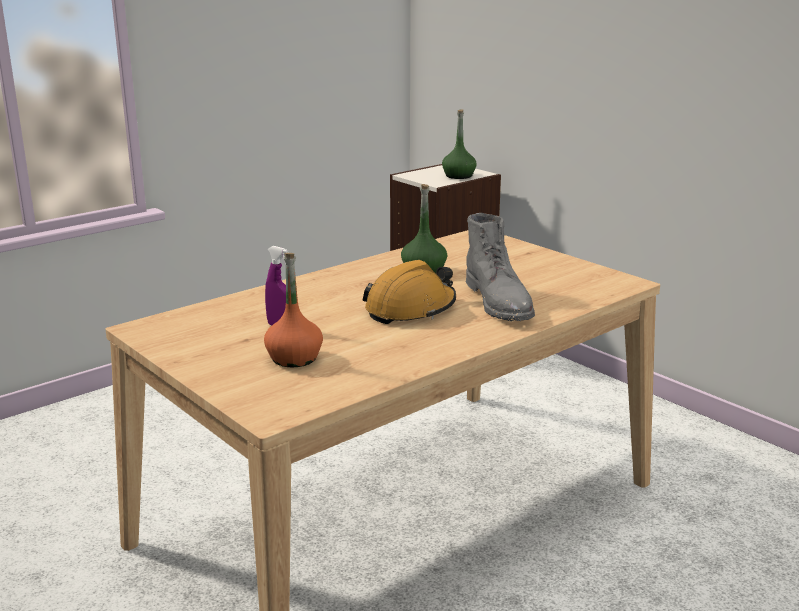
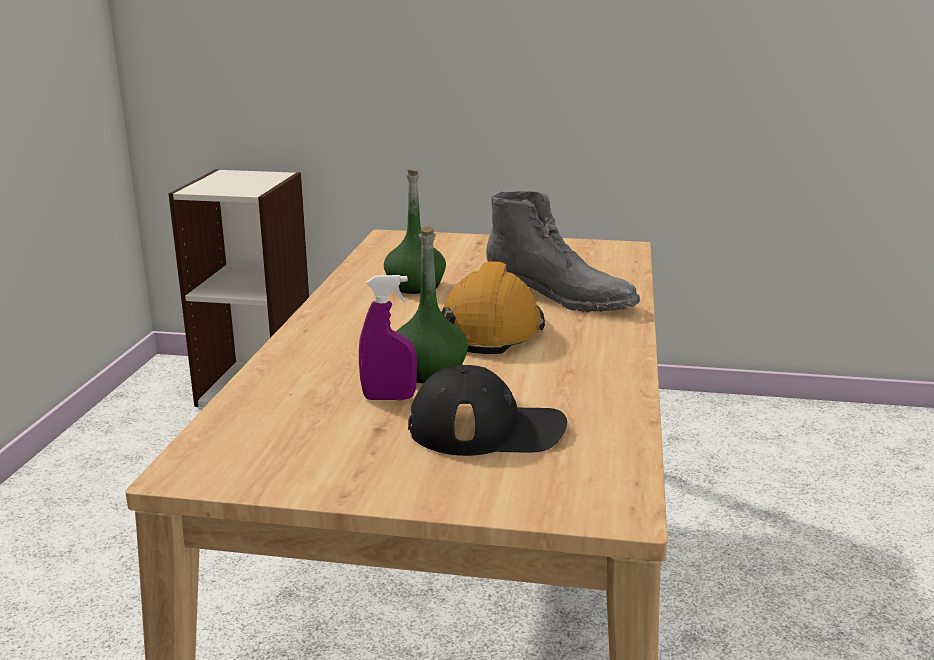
camera: 40 degrees left, 0 degrees up
orange bottle [264,253,323,367] -> black cap [408,365,567,456]
green bottle [442,109,477,179] -> green bottle moved to [396,226,468,383]

